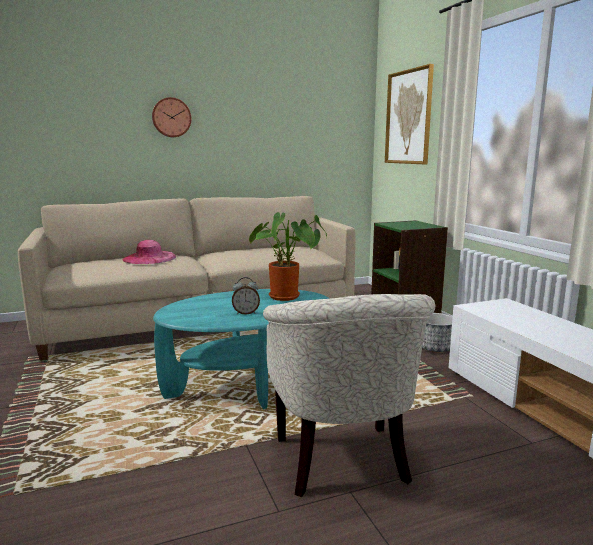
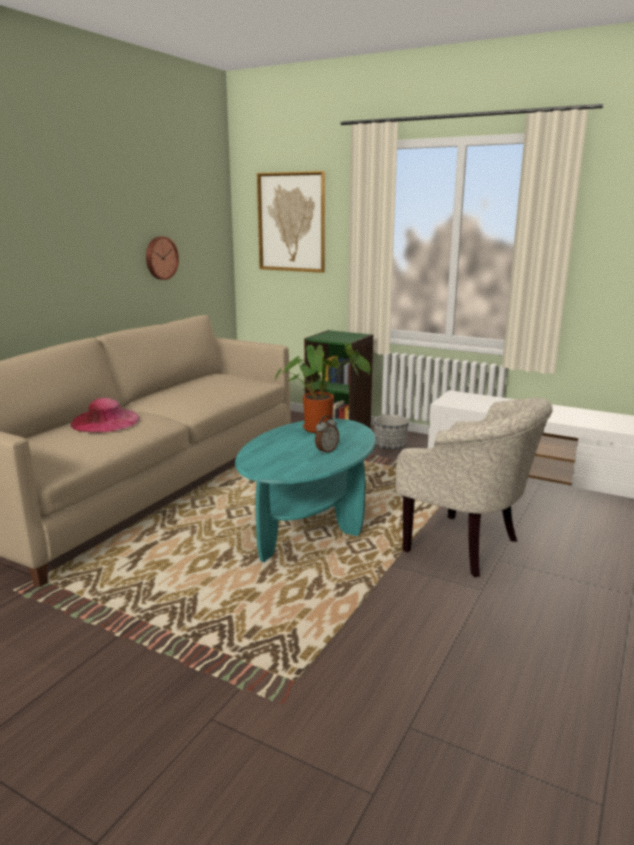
camera: 40 degrees left, 5 degrees up
wall clock [152,97,191,137] -> wall clock moved to [146,236,179,280]

